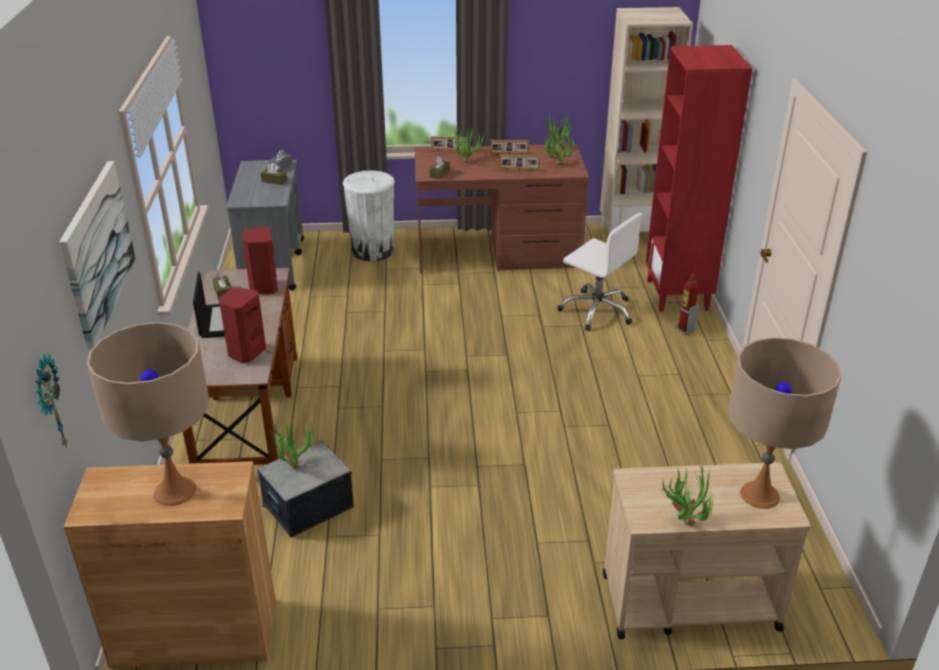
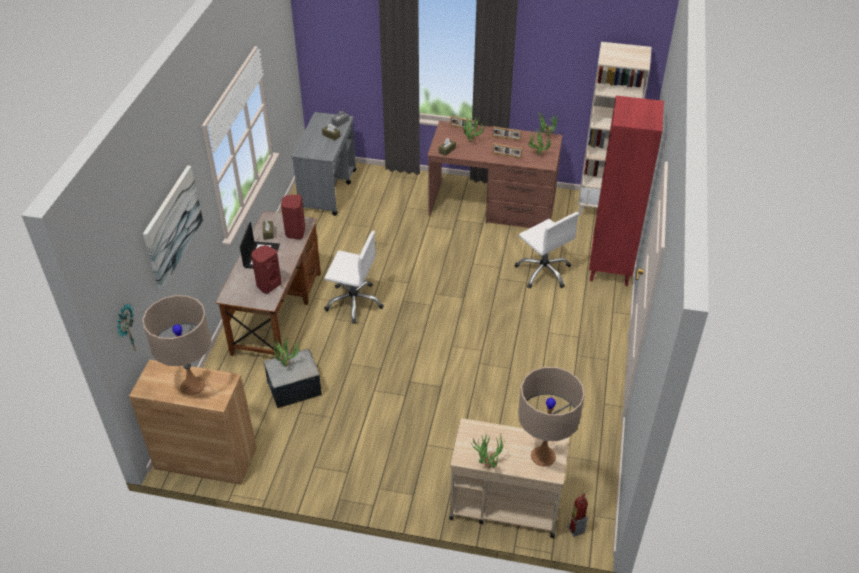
camera: 15 degrees right, 10 degrees up
white trash can [343,170,395,261] -> none
fire extinguisher [675,273,699,335] -> fire extinguisher moved to [567,494,588,537]
none -> white office chair [324,231,384,324]

